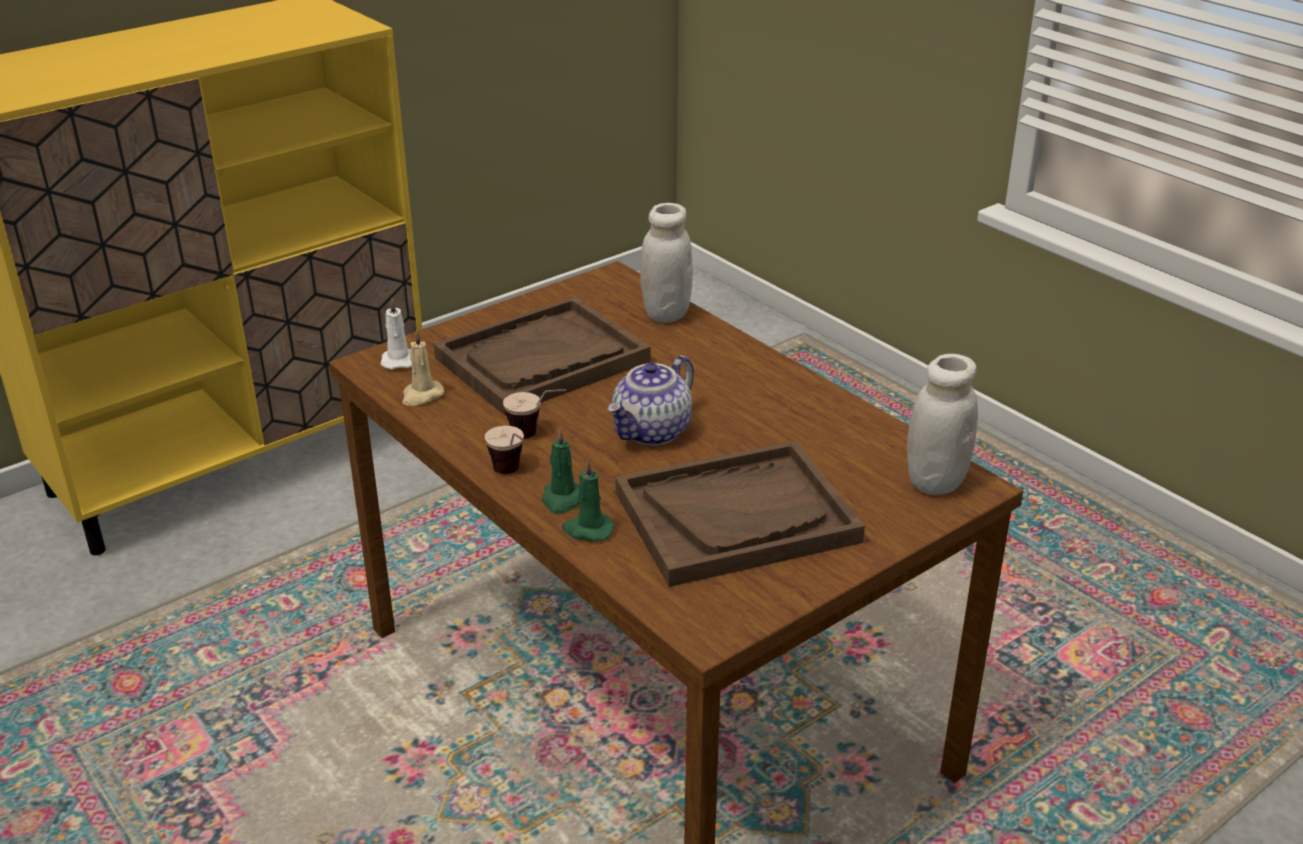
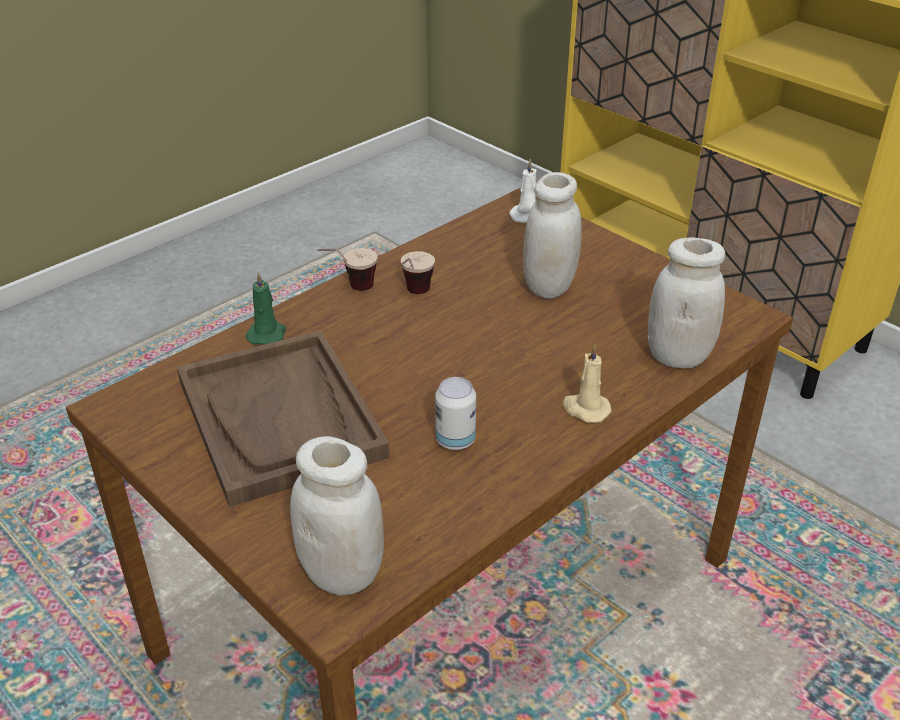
camera: 85 degrees right, 5 degrees up
beige candle [402,330,444,406] -> beige candle moved to [563,343,612,423]
brown tray [434,297,650,416] -> white jar [523,172,582,299]
green candle [542,429,580,514] -> none
teapot [607,355,694,446] -> none
none -> can [435,377,476,450]

